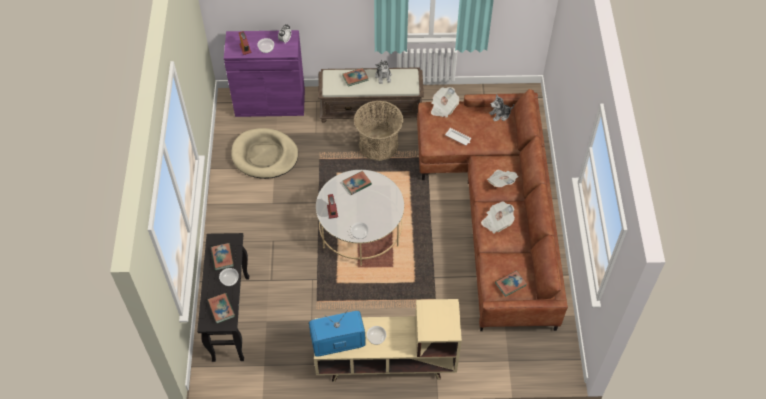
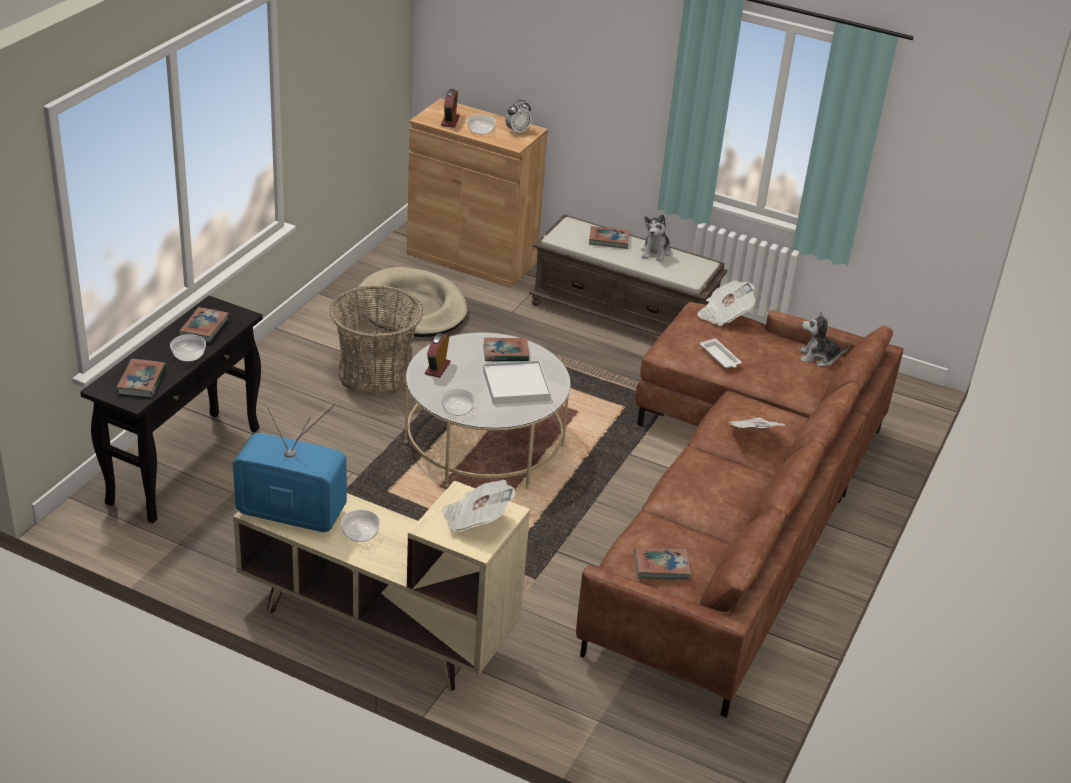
camera: 25 degrees right, 20 degrees down
purple cabinet [224,30,305,117] -> brown cabinet [407,98,548,288]
basket [354,100,403,161] -> basket moved to [329,285,423,397]
newspaper [481,201,515,234] -> newspaper moved to [442,480,515,532]
none -> white tray [483,360,551,405]

